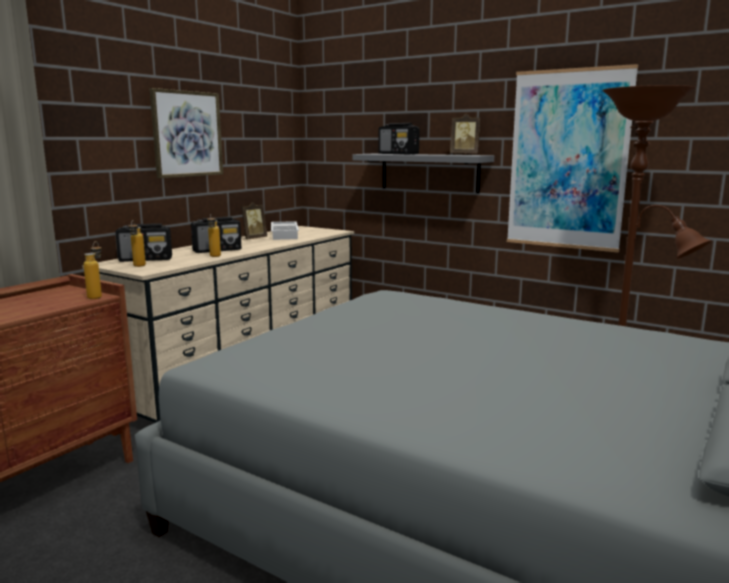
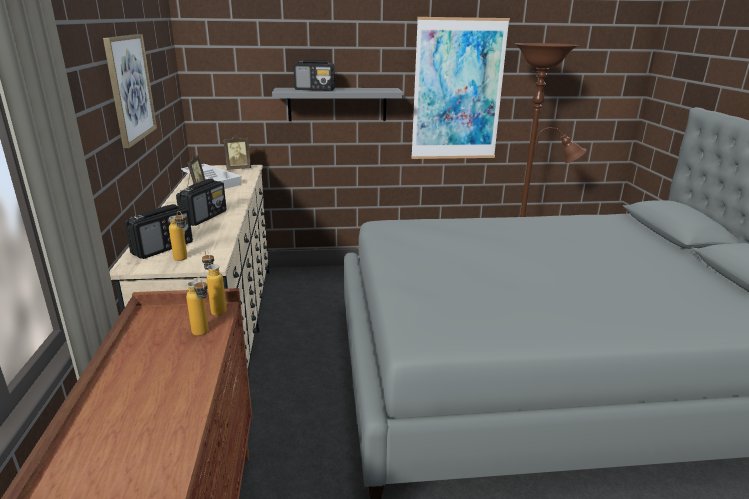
camera: 40 degrees left, 10 degrees up
bottle [207,214,221,257] -> bottle moved to [186,277,209,336]
picture frame [450,114,480,155] -> picture frame moved to [223,135,251,170]

